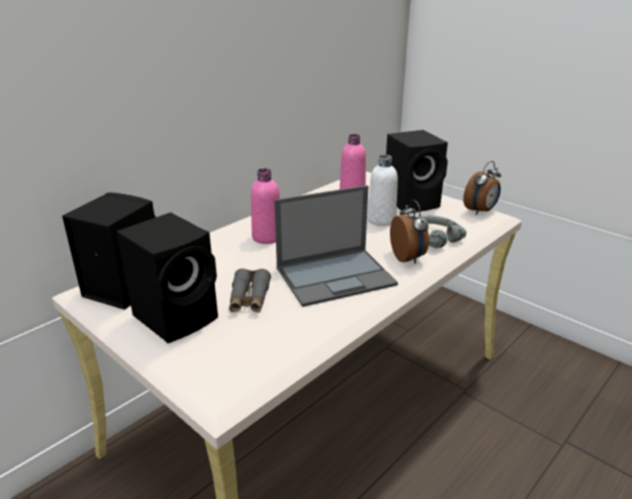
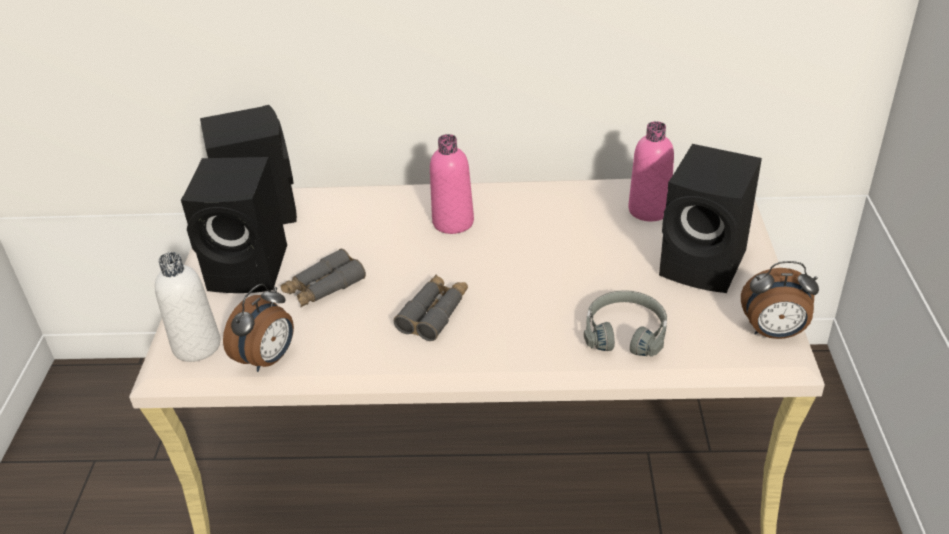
camera: 50 degrees right, 10 degrees up
laptop [274,185,398,307] -> grey binoculars [394,274,468,341]
white bottle [367,155,398,226] -> white bottle moved to [155,252,220,362]
alarm clock [390,199,429,264] -> alarm clock moved to [223,284,294,372]

